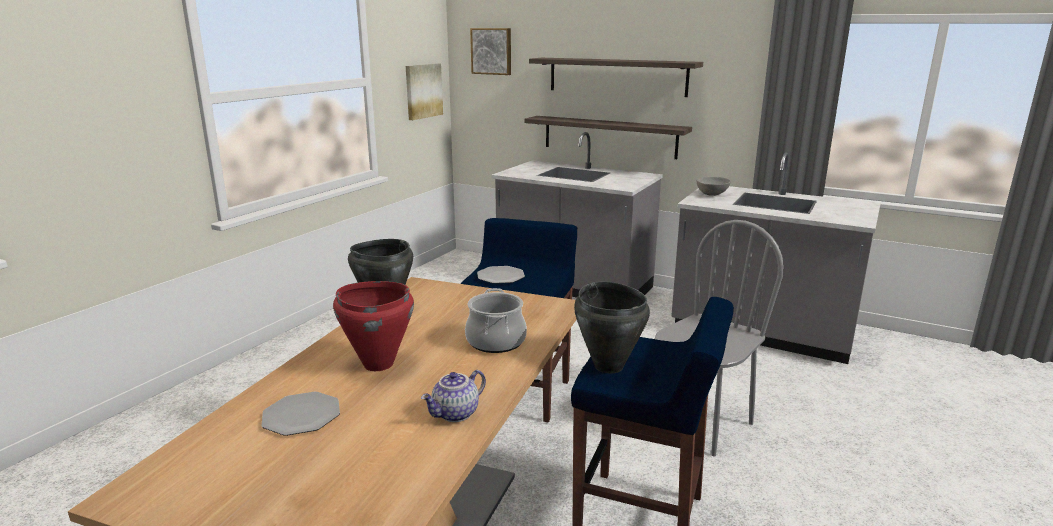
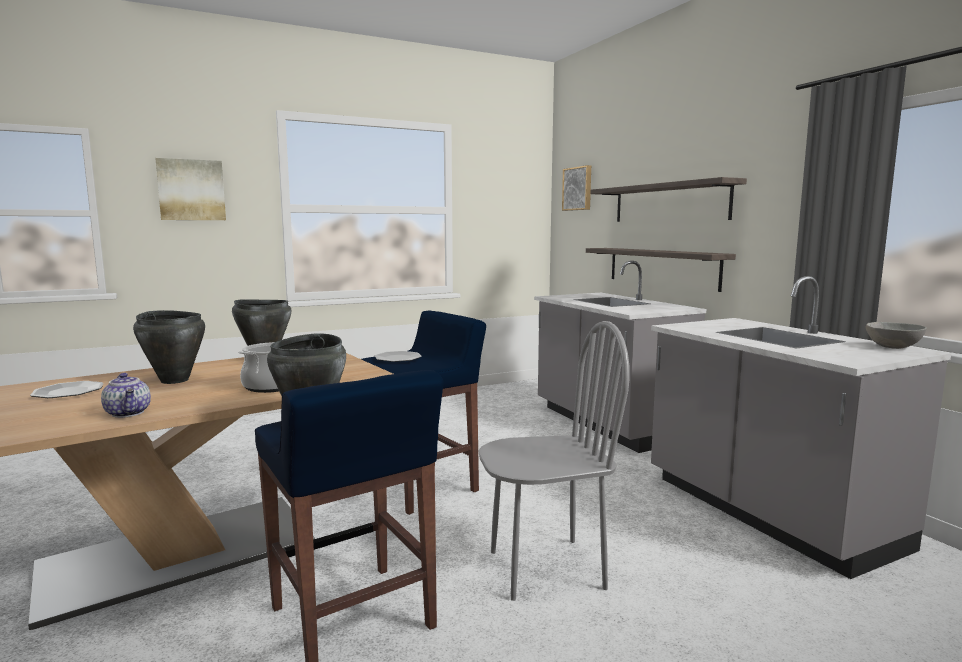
camera: 35 degrees right, 10 degrees down
red cooking pot [333,281,414,371] -> black cooking pot [133,310,205,384]
picture [406,63,443,120] -> picture moved to [155,158,226,220]
teapot [421,370,486,422] -> teapot turned 120 degrees counterclockwise [101,373,151,418]
grey bowl [696,177,731,196] -> grey bowl moved to [866,322,927,349]

